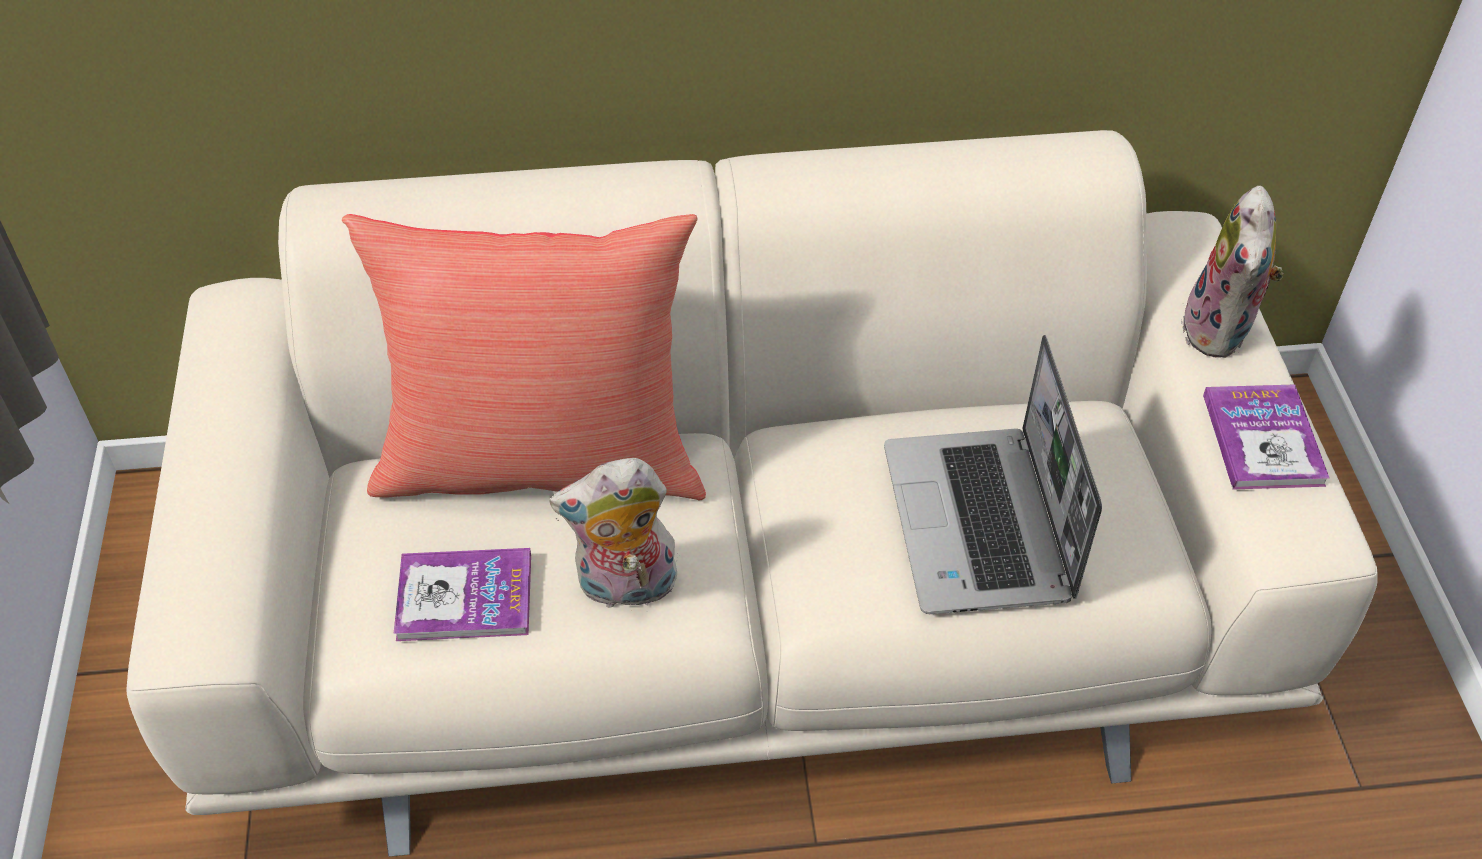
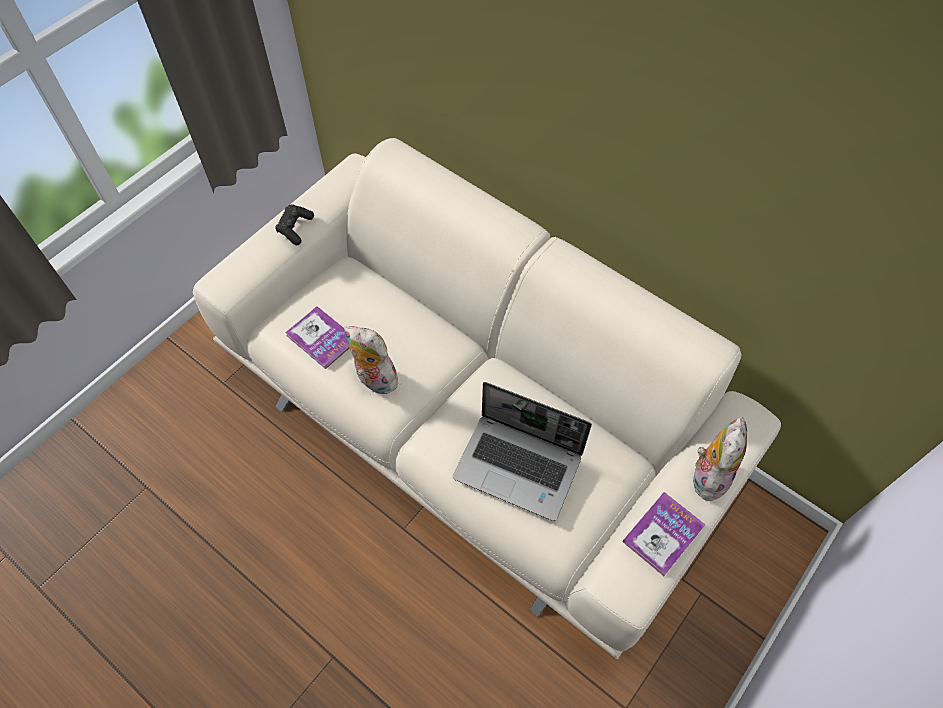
camera: 45 degrees right, 10 degrees up
red pillow [342,214,706,500] -> none
laptop [884,335,1102,614] -> laptop turned 105 degrees counterclockwise [453,382,592,521]
plush toy [1181,186,1284,358] -> plush toy turned 150 degrees clockwise [693,417,747,503]
none -> black game controller [275,204,314,245]

